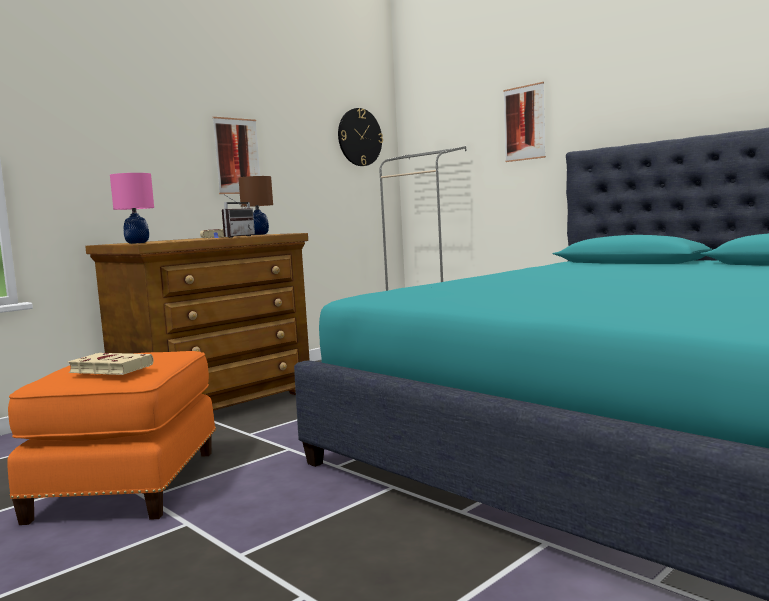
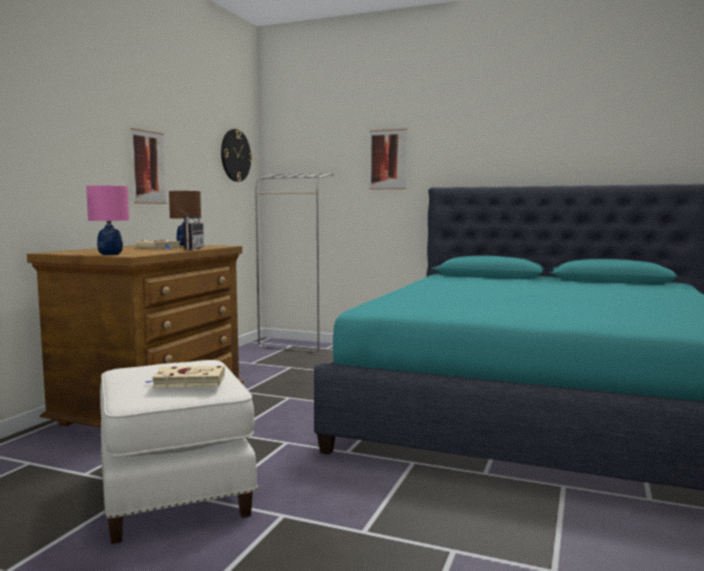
camera: 25 degrees left, 0 degrees up
orange ottoman [7,351,216,525] -> white ottoman [100,360,258,544]

